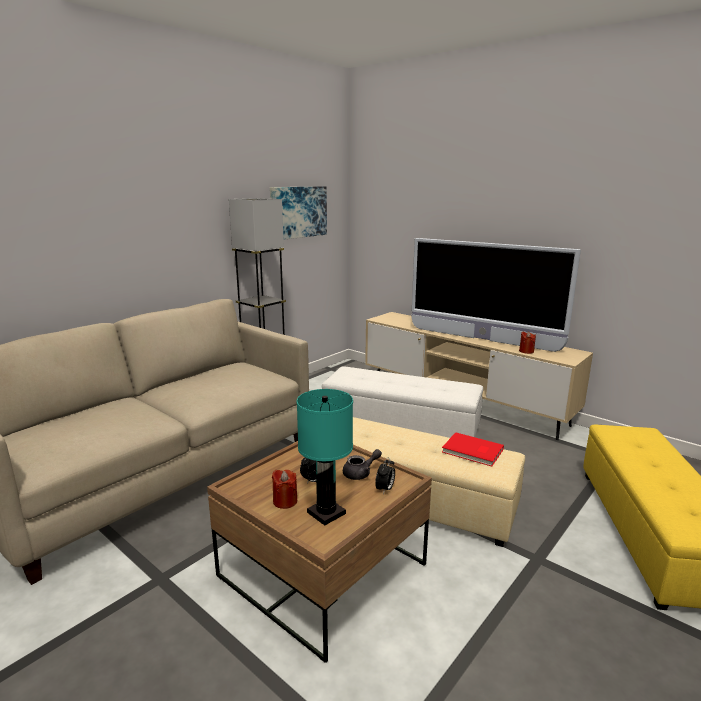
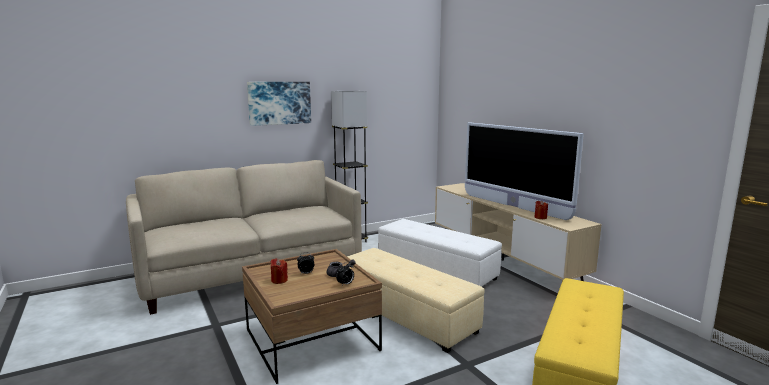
camera: 20 degrees right, 5 degrees down
picture [270,186,327,240] -> picture moved to [247,82,311,126]
turquoise table lamp [297,389,353,526] -> none
red book [442,432,504,466] -> none

